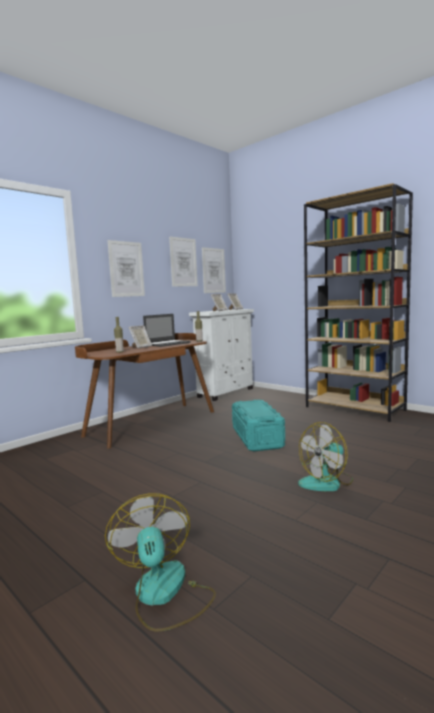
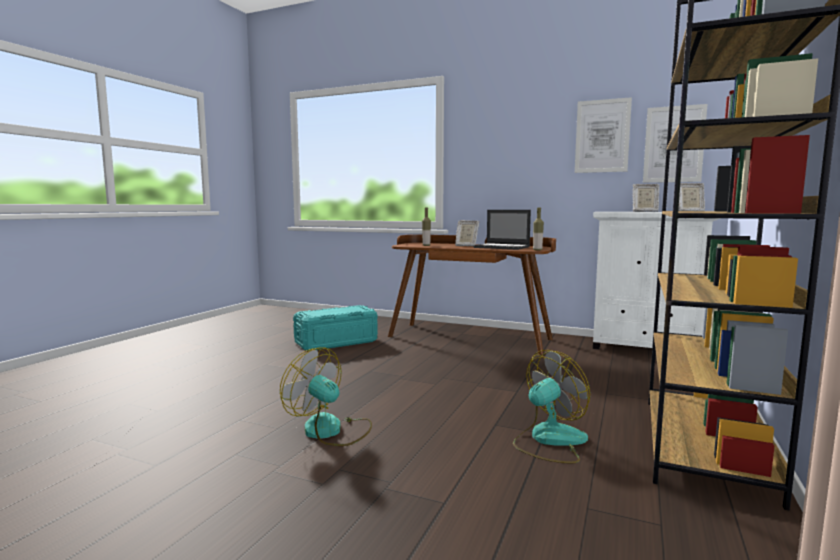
camera: 70 degrees right, 0 degrees up
fan [105,493,216,632] -> fan moved to [513,350,590,464]
picture [107,240,145,297] -> none
turquoise storage box [232,400,285,451] -> turquoise storage box moved to [293,305,378,351]

